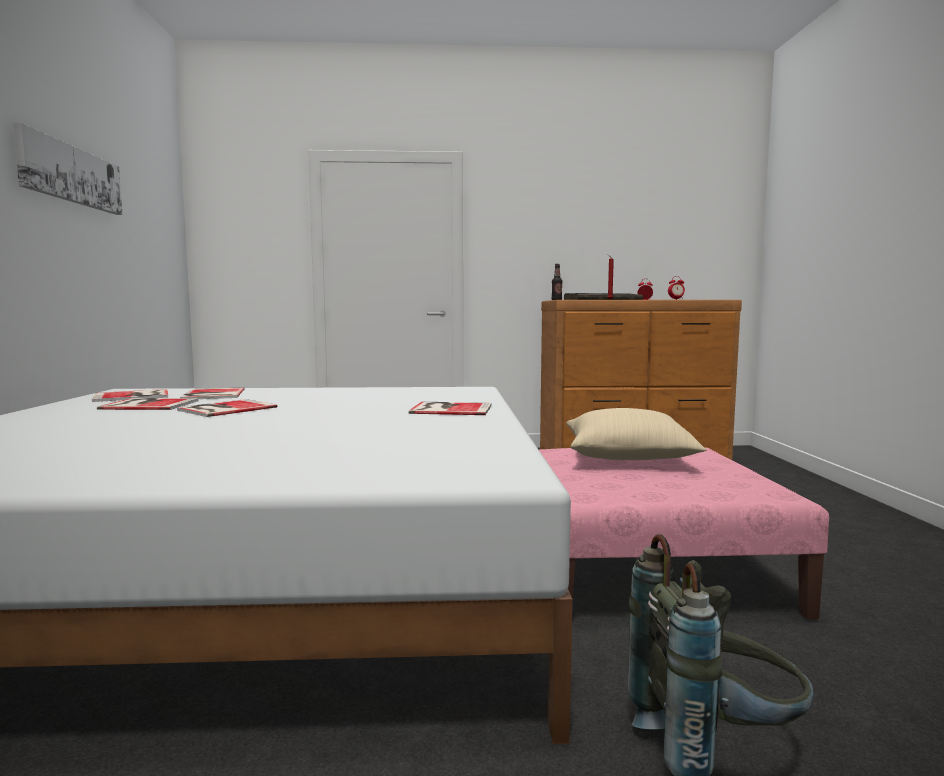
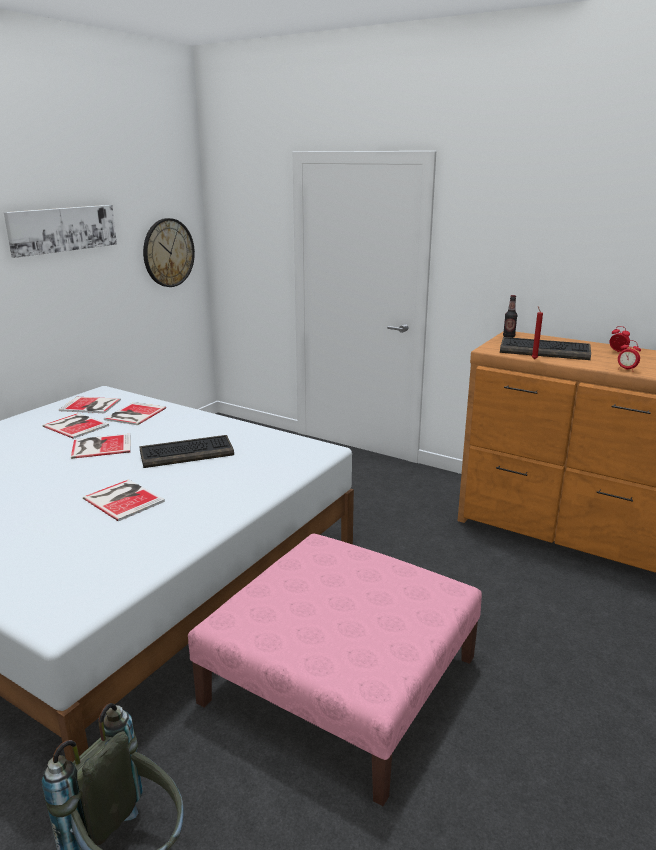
camera: 35 degrees right, 15 degrees up
book [408,402,492,415] -> book moved to [83,479,165,521]
beige pillow [566,408,706,460] -> none
none -> keyboard [139,435,234,468]
none -> wall clock [143,218,195,287]

